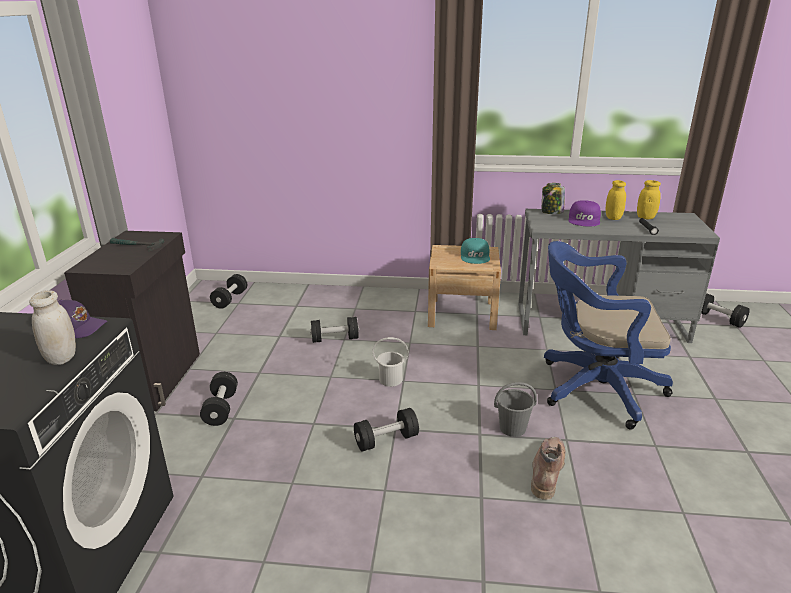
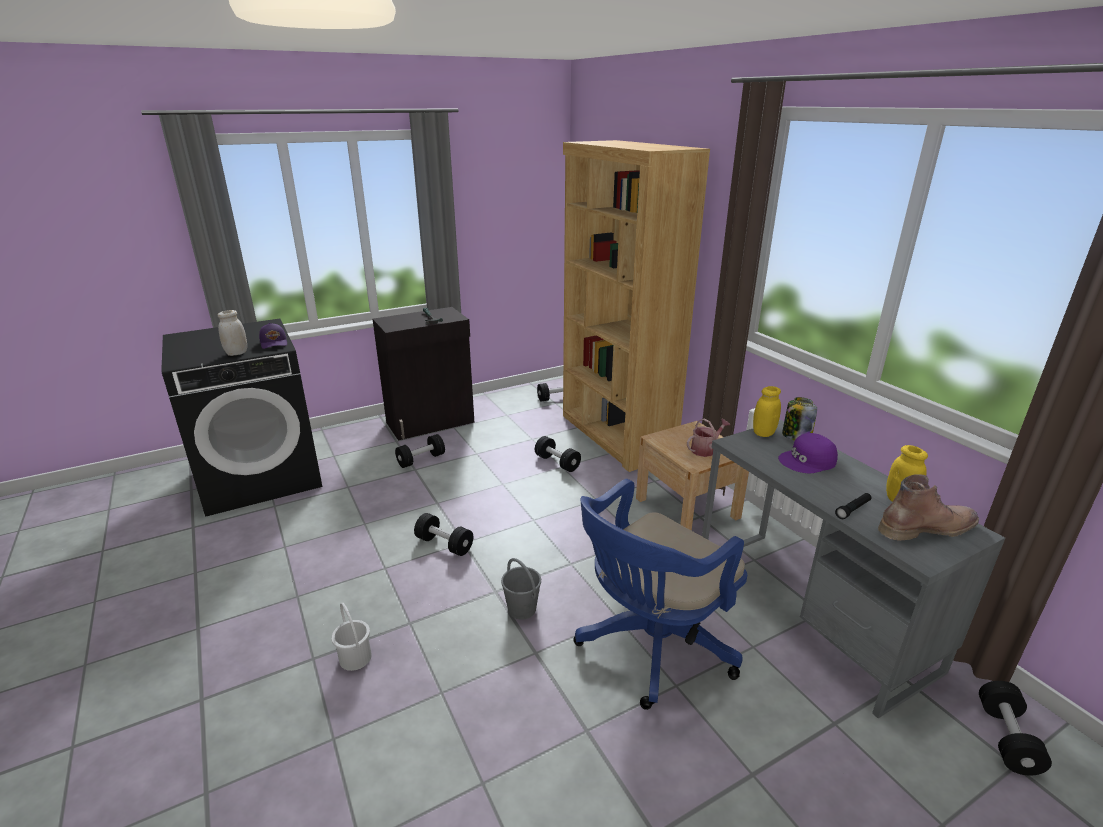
camera: 55 degrees right, 0 degrees up
white bucket [372,337,409,387] -> white bucket moved to [331,603,372,671]
turquoise cap [461,238,490,264] -> watering can [687,418,730,457]
brown boot [531,437,565,500] -> brown boot moved to [878,474,979,541]
blue office chair [544,241,673,430] -> blue office chair turned 105 degrees counterclockwise [573,479,747,710]
yellow jar [606,180,626,220] -> yellow jar moved to [753,386,781,437]
none -> brown bookcase [563,140,710,472]

